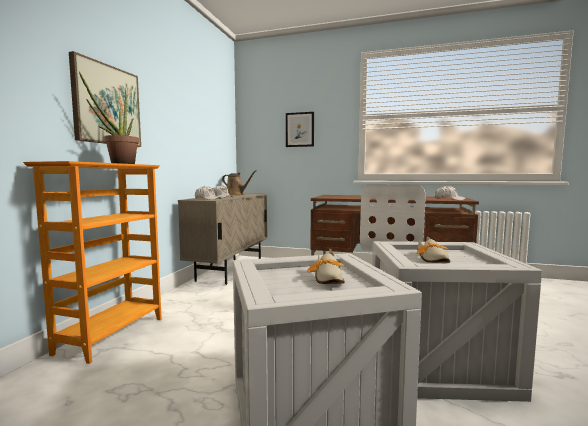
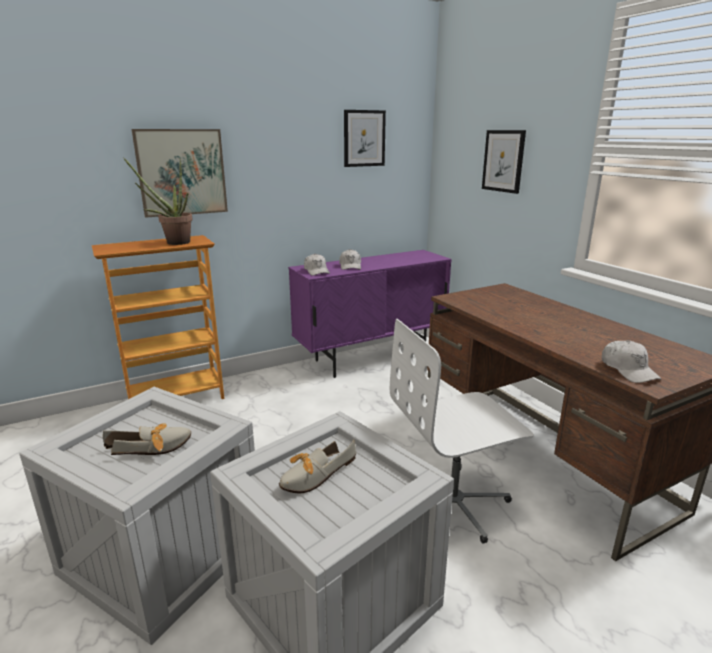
camera: 45 degrees right, 15 degrees up
beige cabinet [178,193,268,285] -> purple cabinet [288,250,452,378]
brown watering can [222,170,256,195] -> none
shoe [307,249,345,284] -> shoe turned 150 degrees counterclockwise [103,423,191,455]
none -> picture [344,110,386,167]

